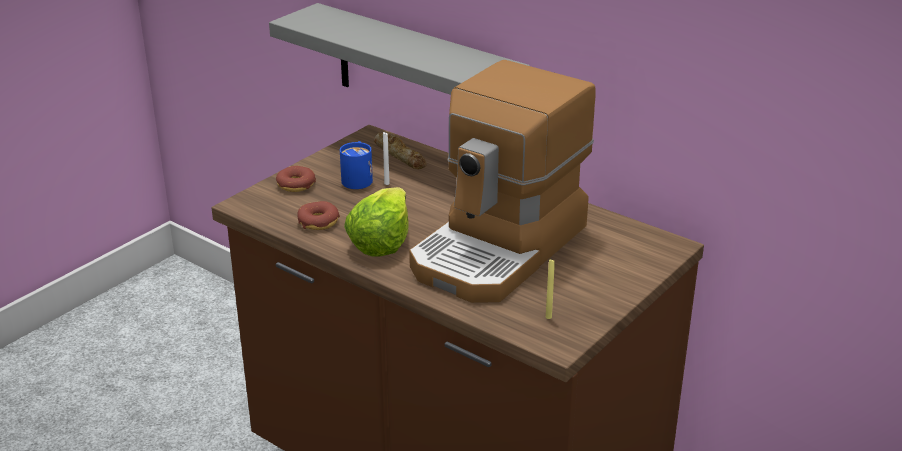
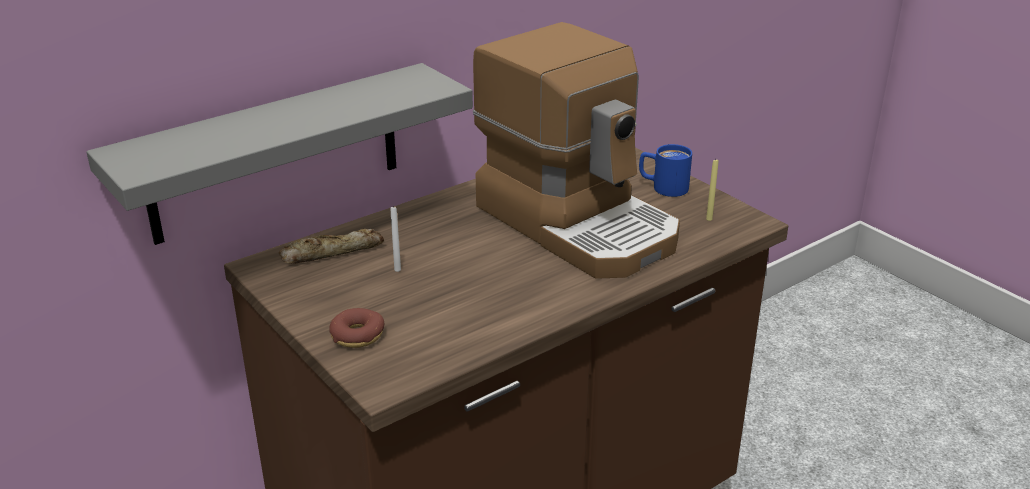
camera: 75 degrees left, 0 degrees up
donut [297,201,340,230] -> none
blue mug [340,141,373,189] -> blue mug moved to [639,144,692,197]
lettuce [344,187,409,257] -> none

